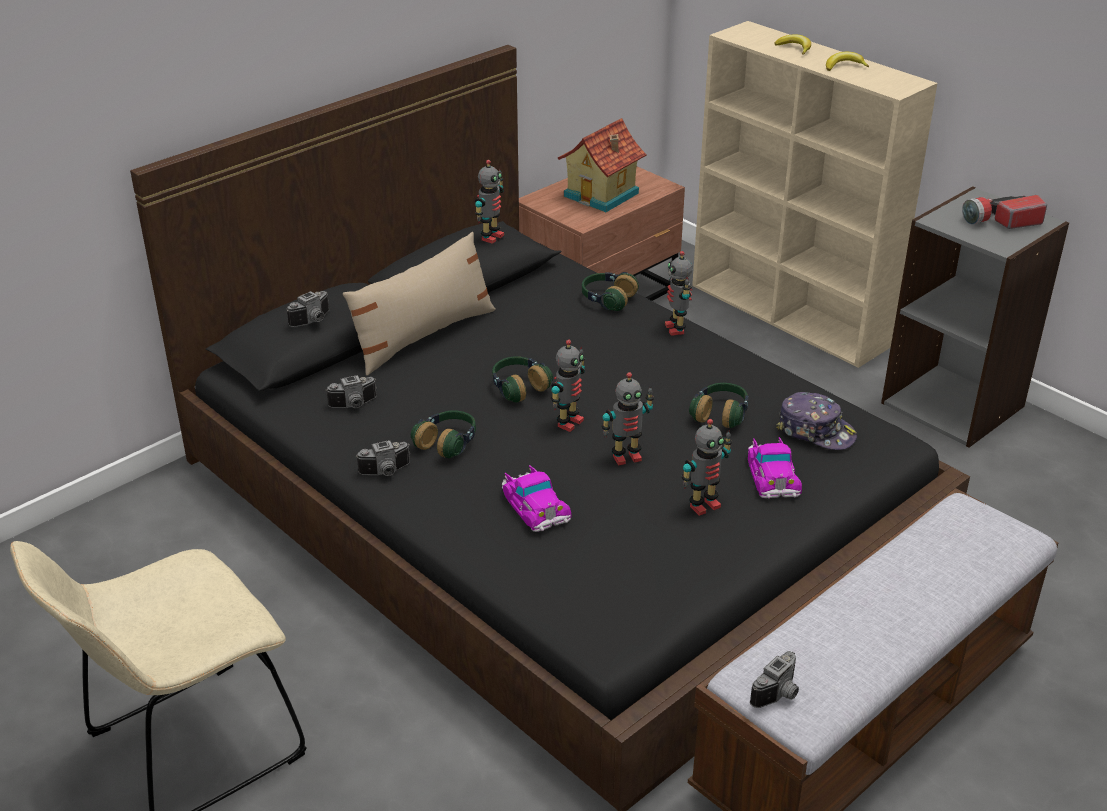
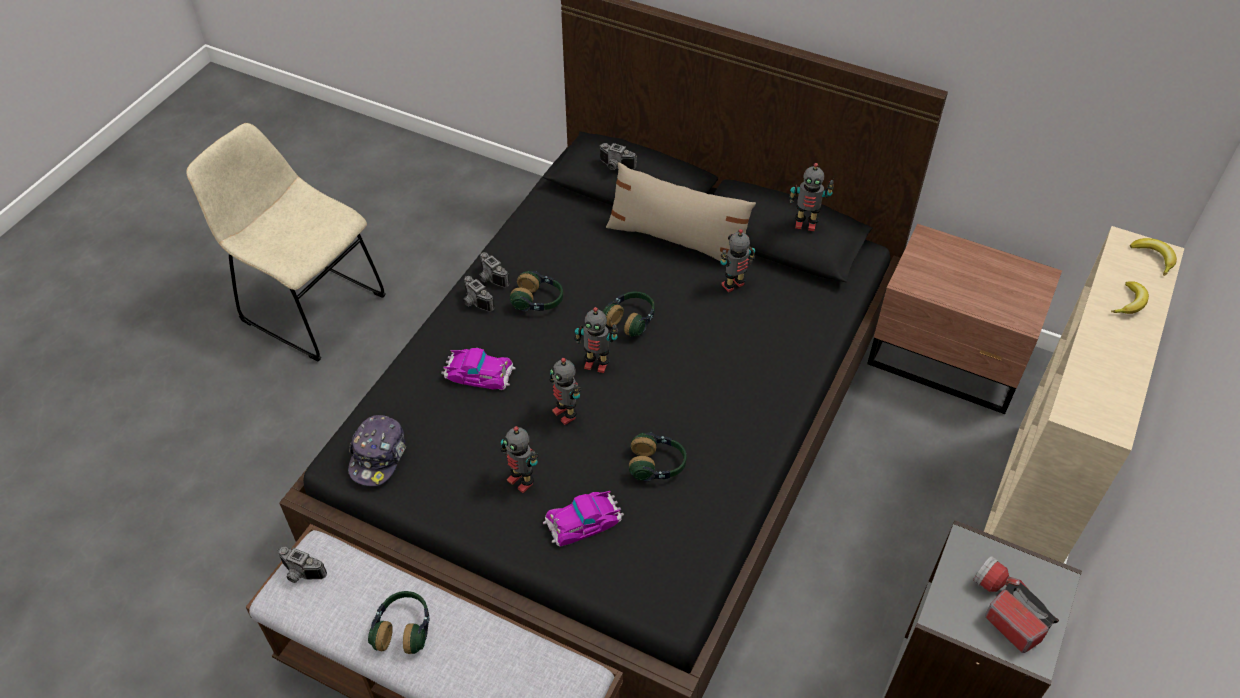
camera: 70 degrees right, 15 degrees up
camera [325,375,377,408] -> camera moved to [463,276,495,312]
toy car [502,465,571,532] -> toy car turned 120 degrees counterclockwise [441,348,516,390]
toy house [558,118,647,212] -> none
headphones [582,272,639,311] -> headphones moved to [368,591,429,654]
toy robot [665,251,693,336] -> toy robot moved to [720,229,755,292]
cap [776,392,857,450] -> cap moved to [348,415,406,486]
banana [826,52,869,71] -> banana moved to [1130,238,1177,276]

